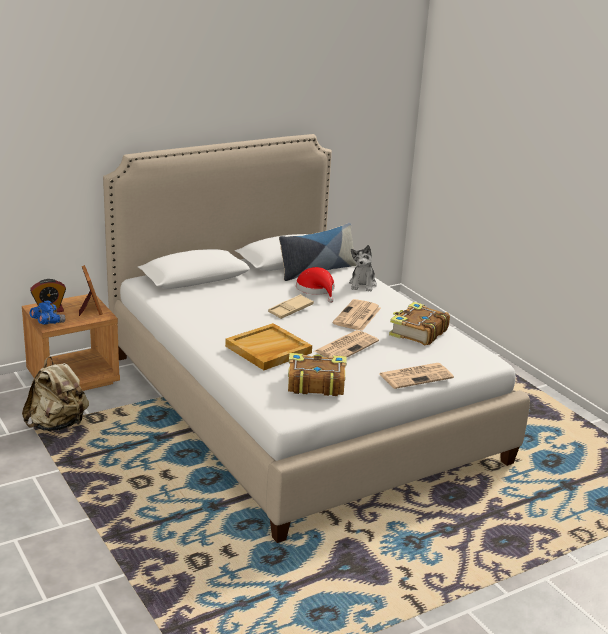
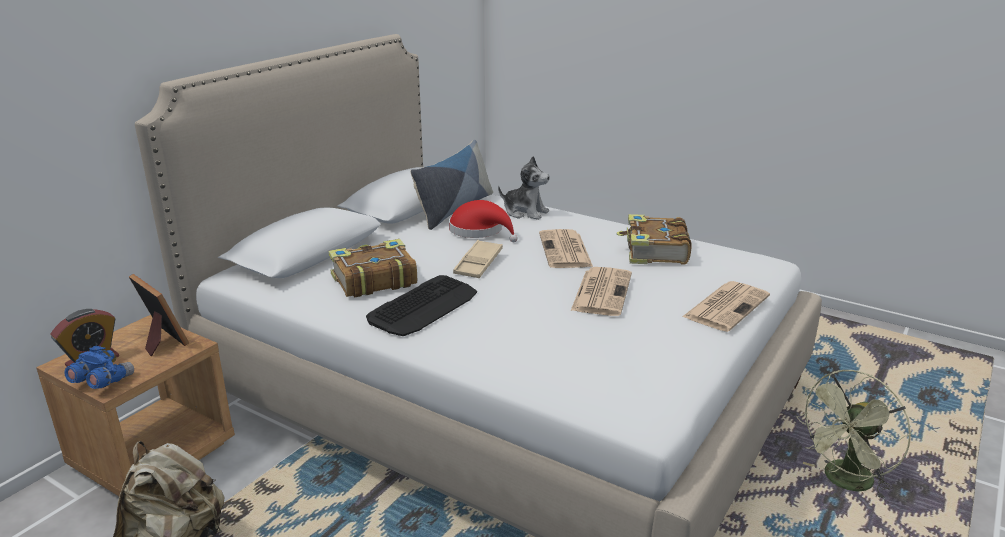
camera: 25 degrees left, 0 degrees up
beige tray [225,323,312,370] -> none
book [288,353,346,396] -> book moved to [329,239,417,298]
plush toy [349,245,377,292] -> plush toy turned 45 degrees counterclockwise [498,156,550,220]
none -> keyboard [366,275,477,336]
none -> green fan [796,370,911,500]

